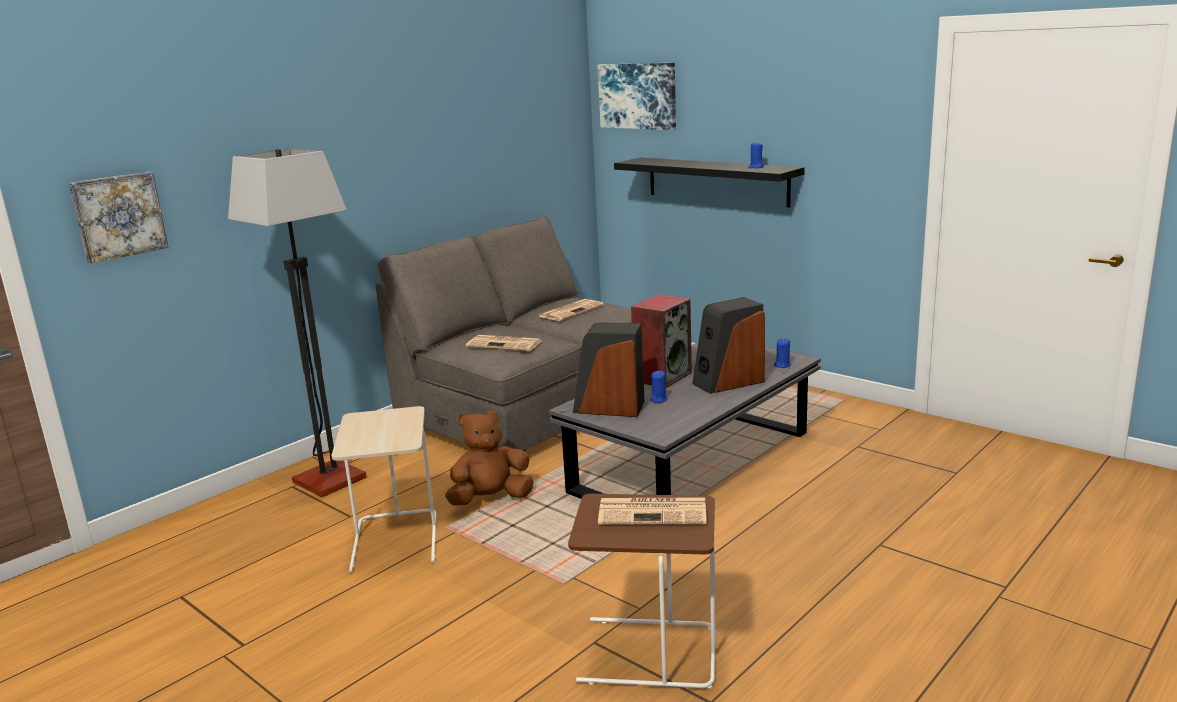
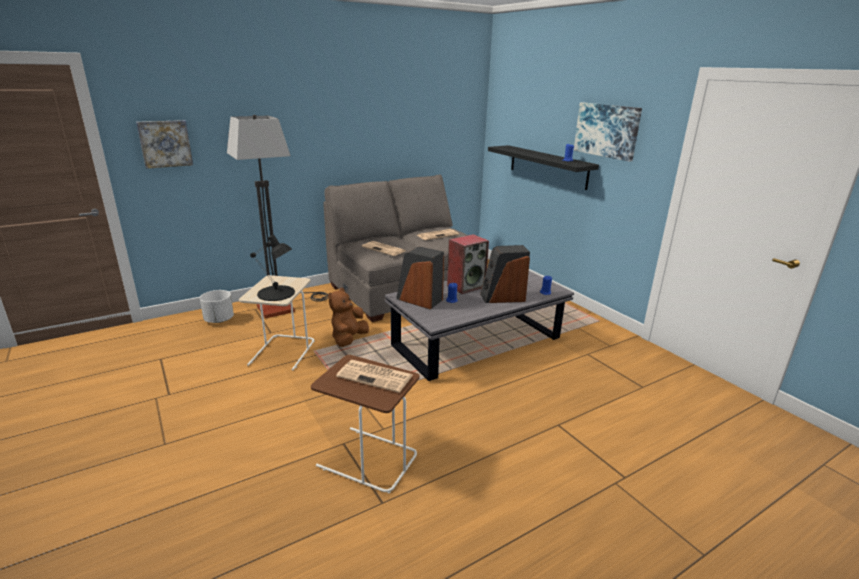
camera: 15 degrees right, 5 degrees up
brown plush toy [445,410,534,505] -> brown plush toy turned 60 degrees counterclockwise [328,288,369,347]
picture [598,63,676,130] -> picture moved to [574,102,642,162]
none -> white planter [200,290,234,323]
none -> black table lamp [250,235,295,301]

